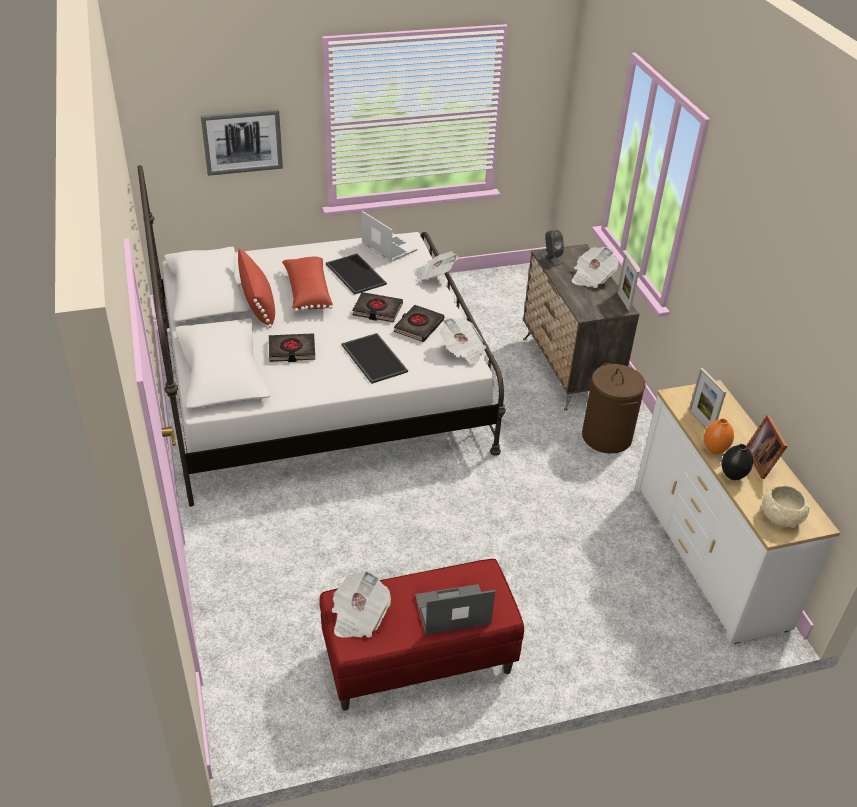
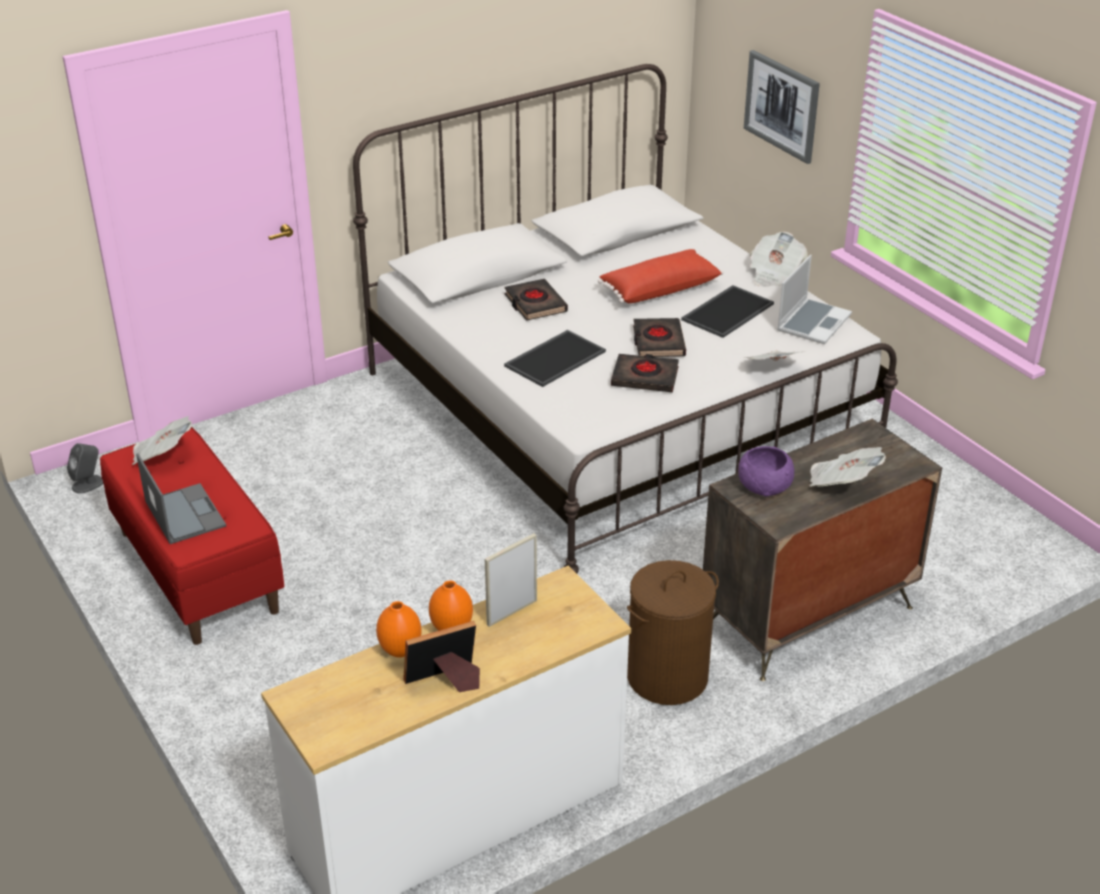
camera: 75 degrees right, 5 degrees down
red pillow [237,248,275,328] -> none
newspaper [440,317,486,364] -> newspaper moved to [750,232,808,287]
grey speaker [542,229,564,266] -> grey speaker moved to [67,443,104,494]
picture frame [617,253,639,312] -> none
black vase [722,444,753,480] -> orange vase [376,601,422,658]
beige bowl [761,484,810,528] -> none
none -> purple bowl [738,446,794,497]

